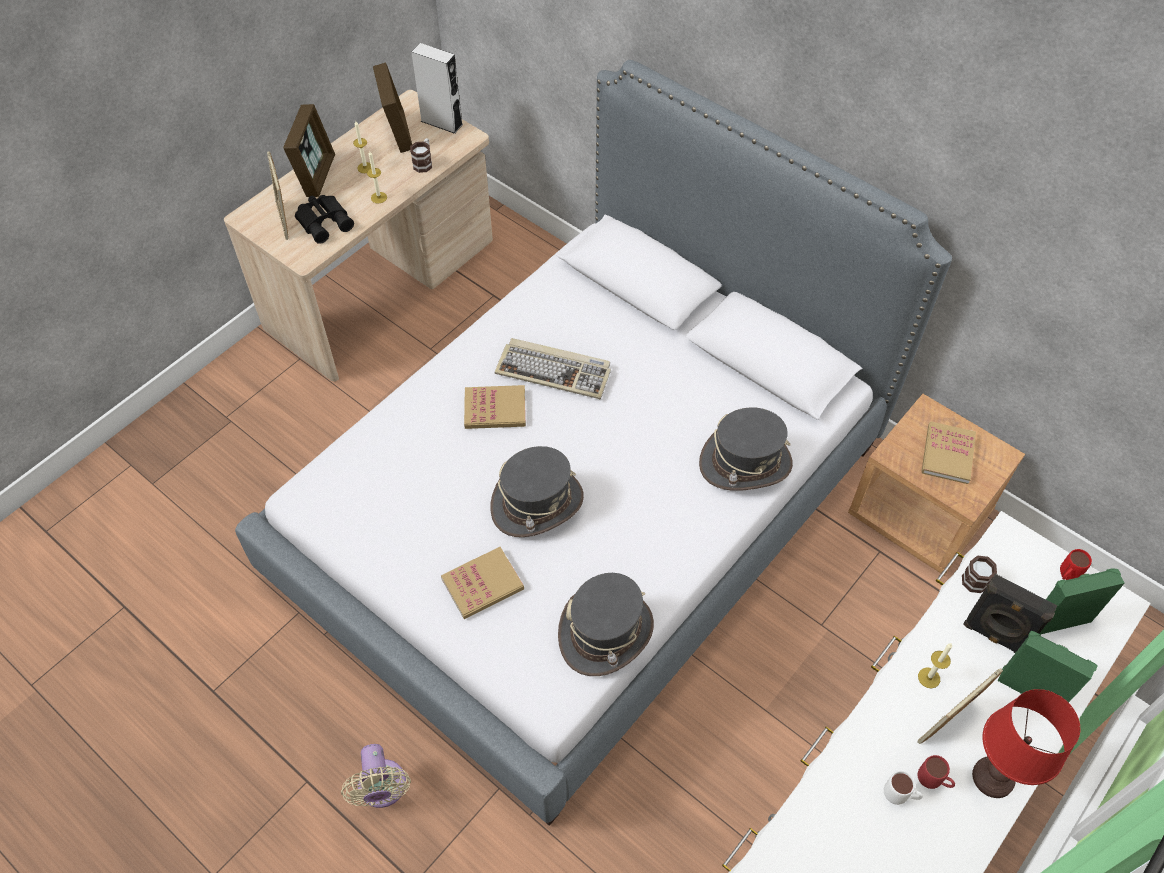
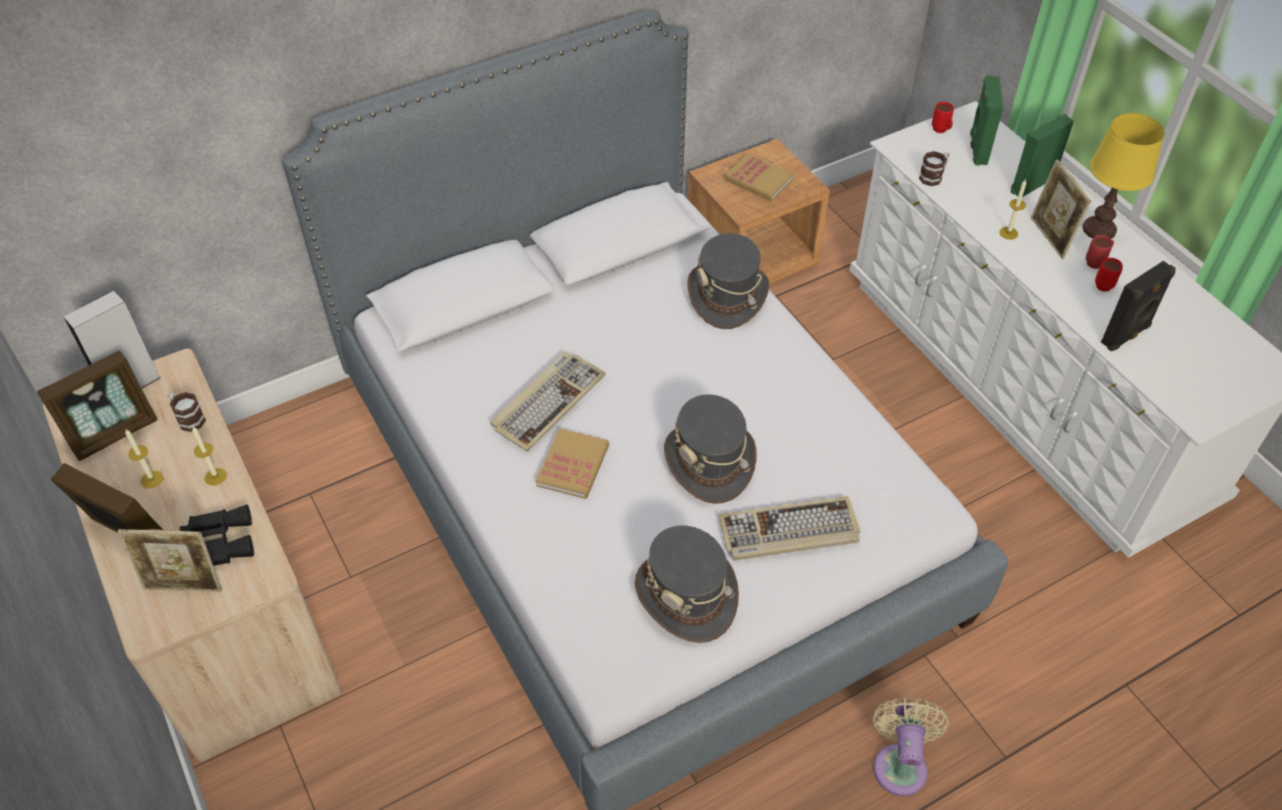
camera: 70 degrees left, 5 degrees down
beige fan [341,744,411,808] -> beige fan turned 90 degrees counterclockwise [873,698,949,796]
picture frame [373,62,412,153] -> picture frame turned 135 degrees clockwise [37,351,157,461]
book [441,547,524,619] -> keyboard [718,496,861,561]
grey hat [558,573,654,676] -> grey hat moved to [635,526,739,643]
white mug [884,771,923,805] -> red mug [1095,258,1123,292]
black speaker [963,574,1057,653] -> black speaker moved to [1101,261,1176,351]
red table lamp [972,689,1080,798] -> yellow table lamp [1083,113,1165,239]

